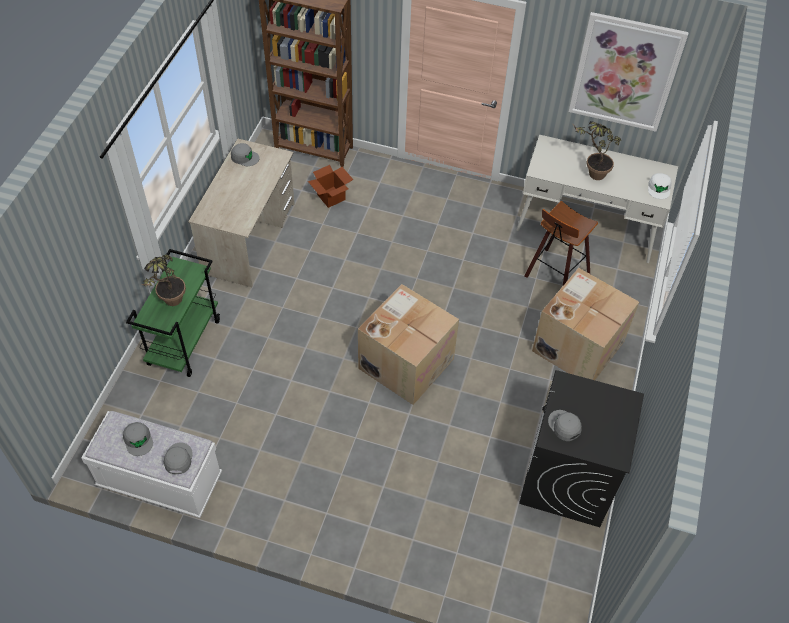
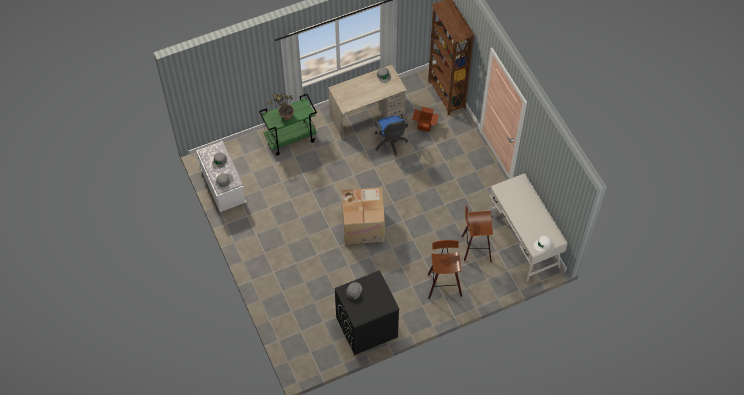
camera: 50 degrees right, 5 degrees up
cardboard box [532,268,639,380] -> stool [428,240,462,299]
picture [569,12,689,132] -> none
potted plant [572,121,621,180] -> none
none -> blue office chair [374,113,408,156]

